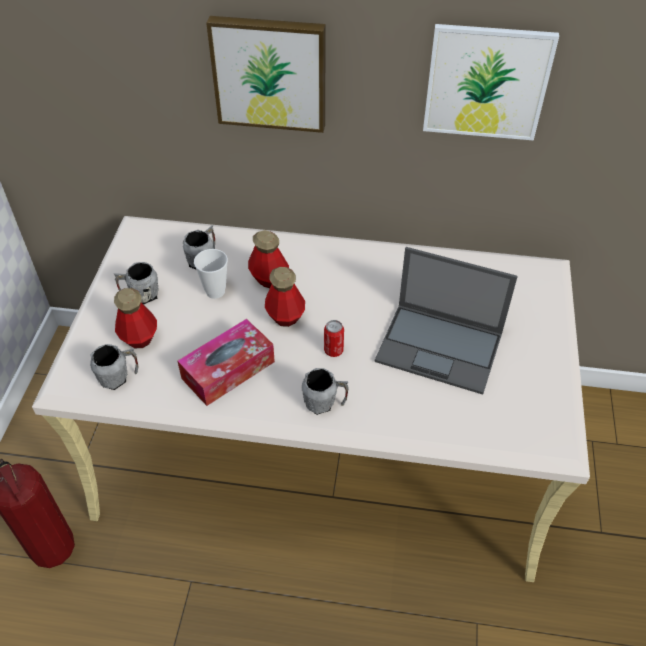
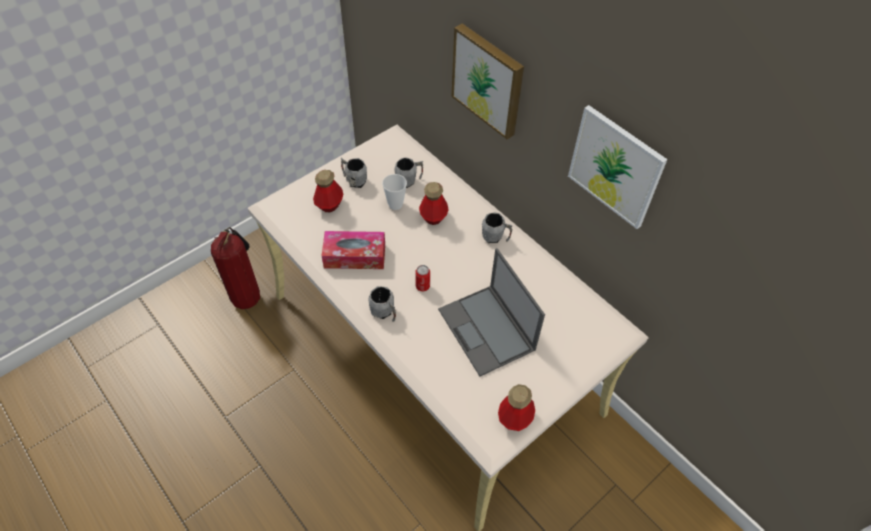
camera: 40 degrees right, 5 degrees up
grey mug [90,344,139,390] -> grey mug moved to [482,212,513,243]
bottle [265,267,305,327] -> bottle moved to [498,384,535,431]

